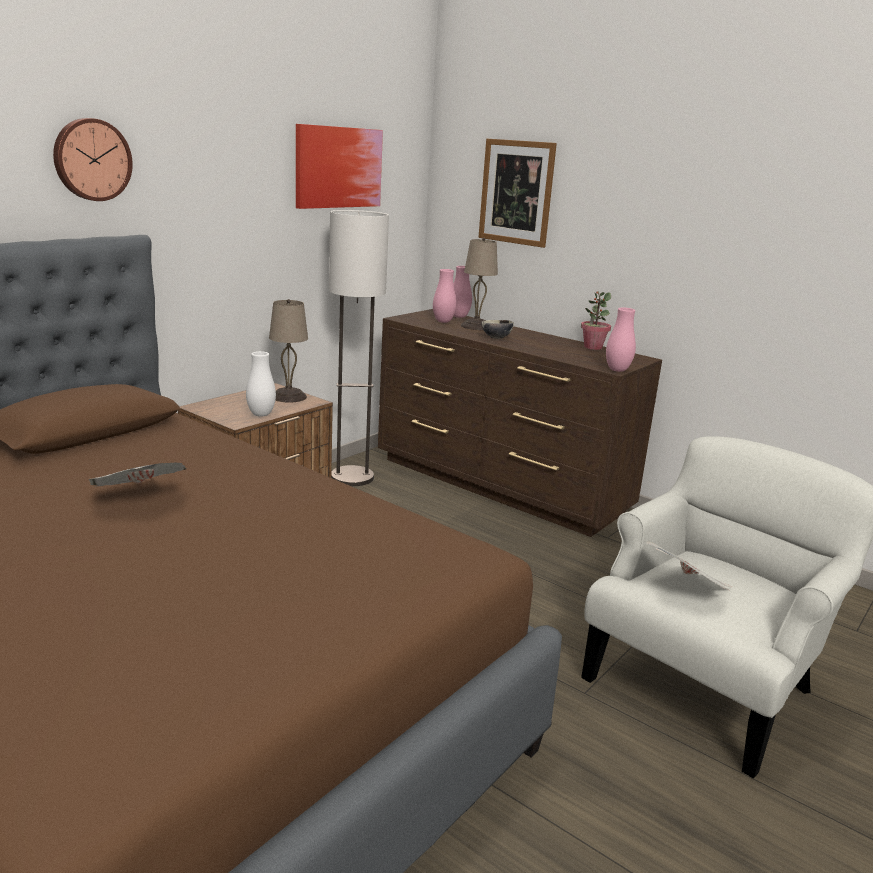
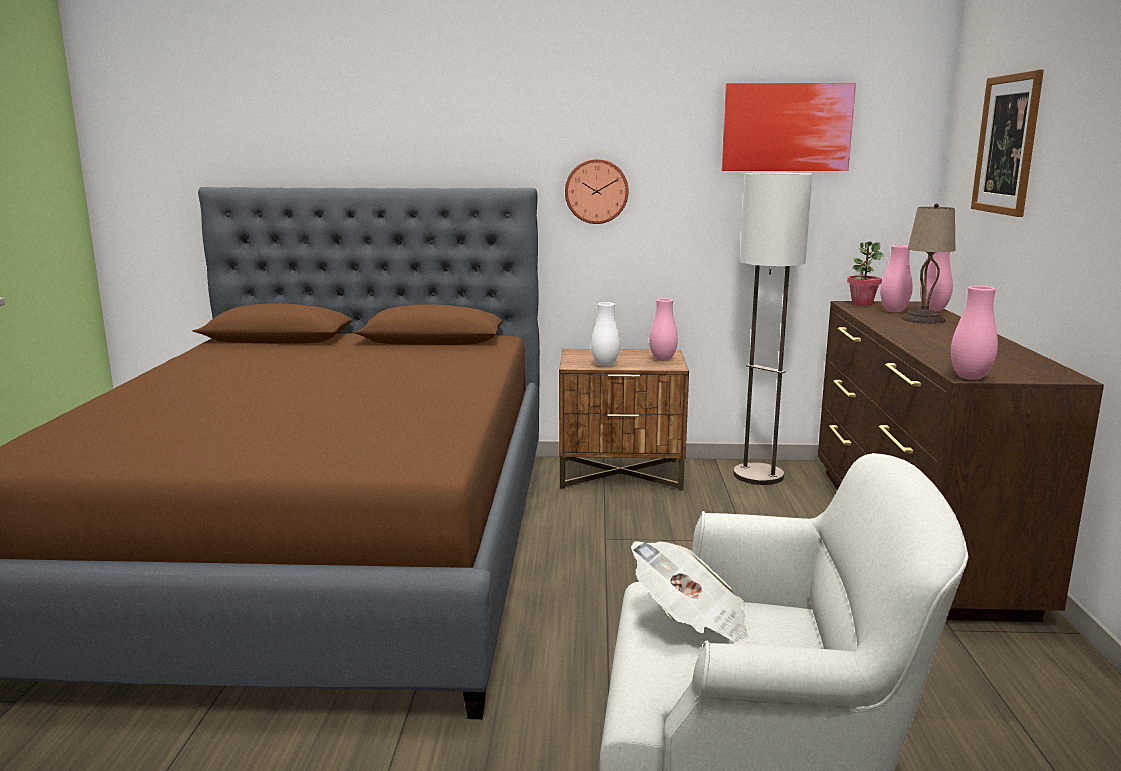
camera: 55 degrees right, 5 degrees down
wall clock [53,118,133,201] -> wall clock moved to [565,159,629,224]
newspaper [88,463,186,486] -> none
beige table lamp [269,299,308,403] -> pink vase [649,298,678,361]
bowl [481,320,514,339] -> none
potted plant [581,291,611,350] -> potted plant moved to [847,241,884,306]

